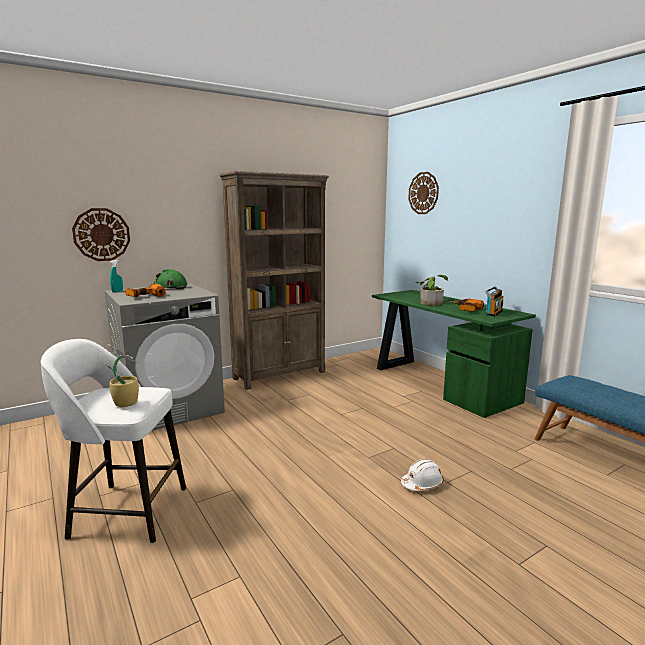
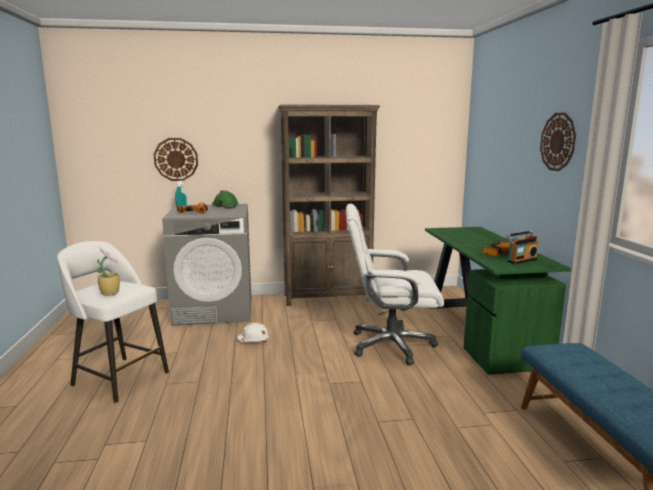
camera: 25 degrees right, 0 degrees up
white hard hat [401,459,444,491] -> white hard hat moved to [237,322,270,342]
wall clock [408,172,439,214] -> wall clock moved to [540,112,576,171]
potted plant [416,275,448,306] -> none
none -> white office chair [346,204,444,365]

